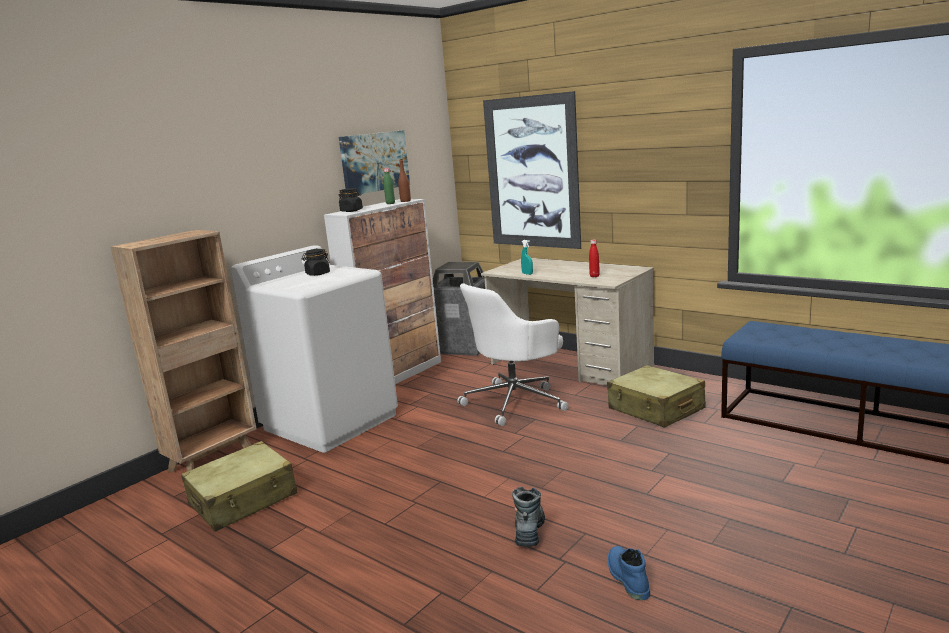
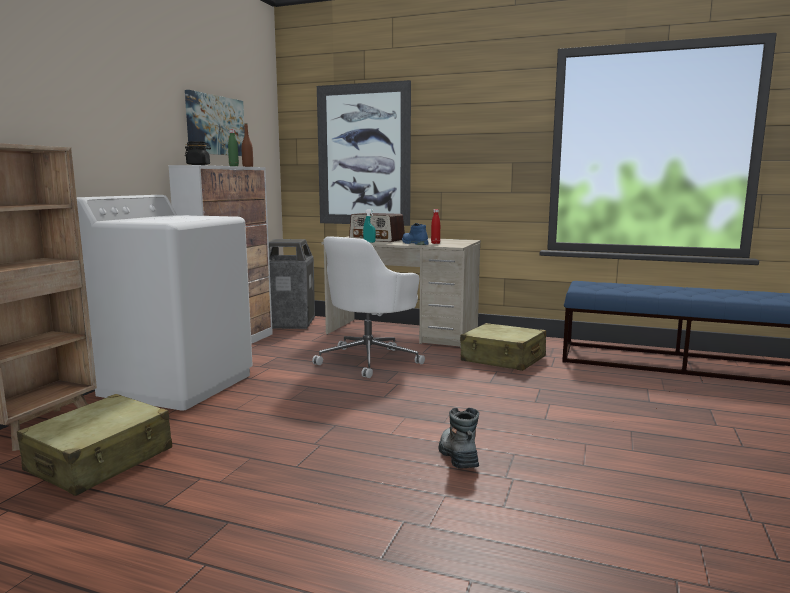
camera: 20 degrees left, 5 degrees down
black jar [302,249,330,276] -> none
blue boot [607,546,650,600] -> blue boot moved to [402,223,428,245]
none -> radio [349,213,405,242]

